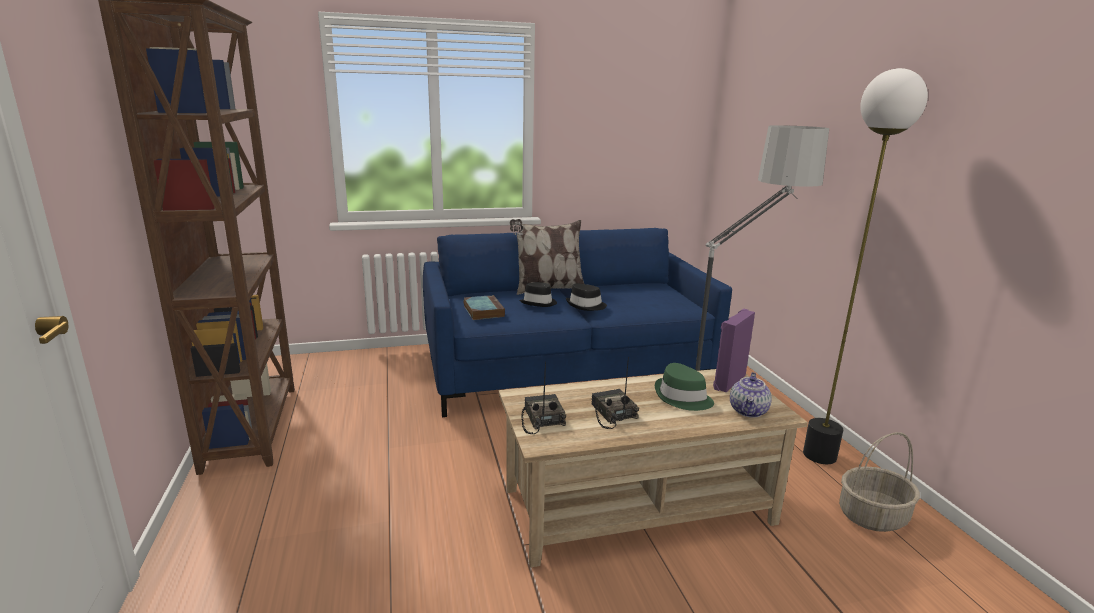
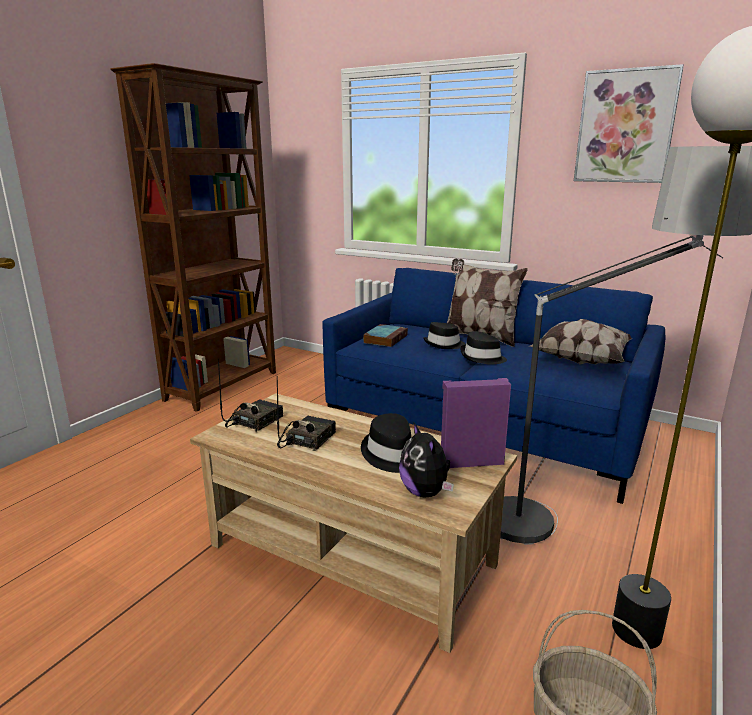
camera: 45 degrees right, 0 degrees up
green hat [655,363,714,411] -> black hat [361,413,411,473]
teapot [730,372,772,418] -> plush toy [399,423,454,497]
none -> pillow [529,319,632,364]
none -> picture [574,64,684,183]

